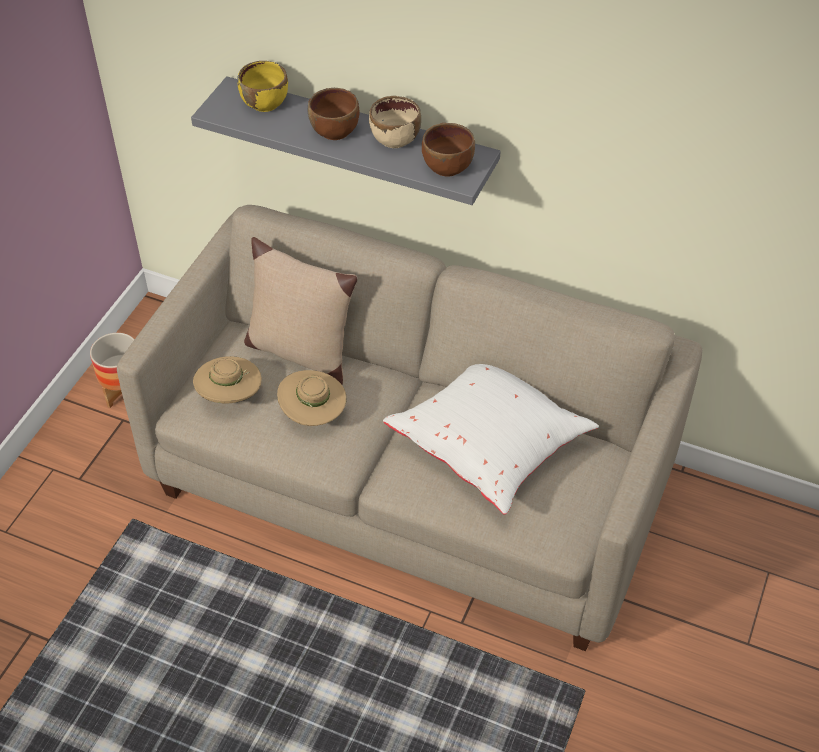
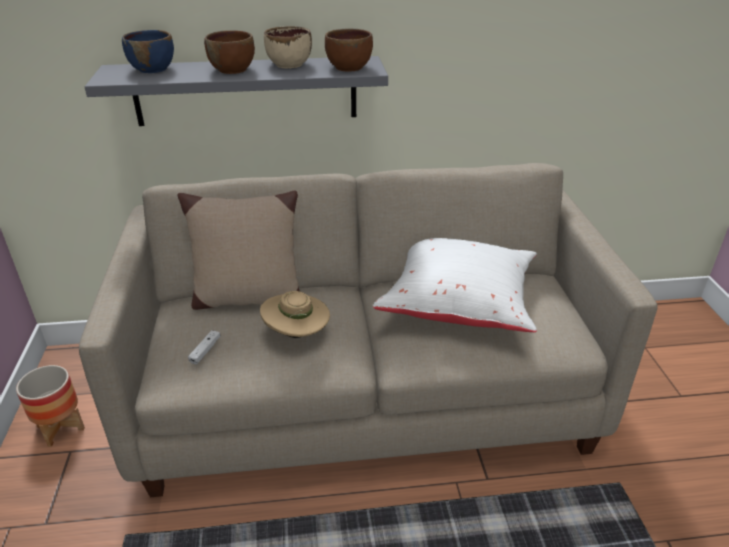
camera: 30 degrees left, 15 degrees down
beige hat [193,356,262,403] -> white game controller [188,330,221,365]
yellow bowl [237,61,288,112] -> blue bowl [122,30,174,73]

